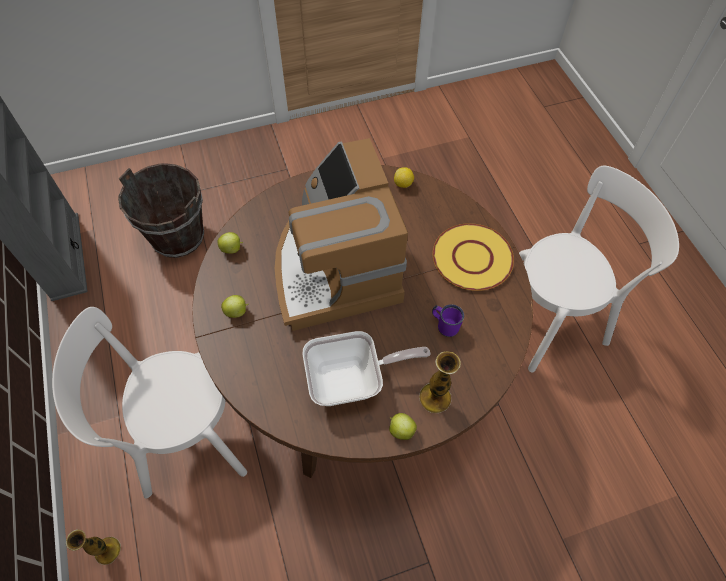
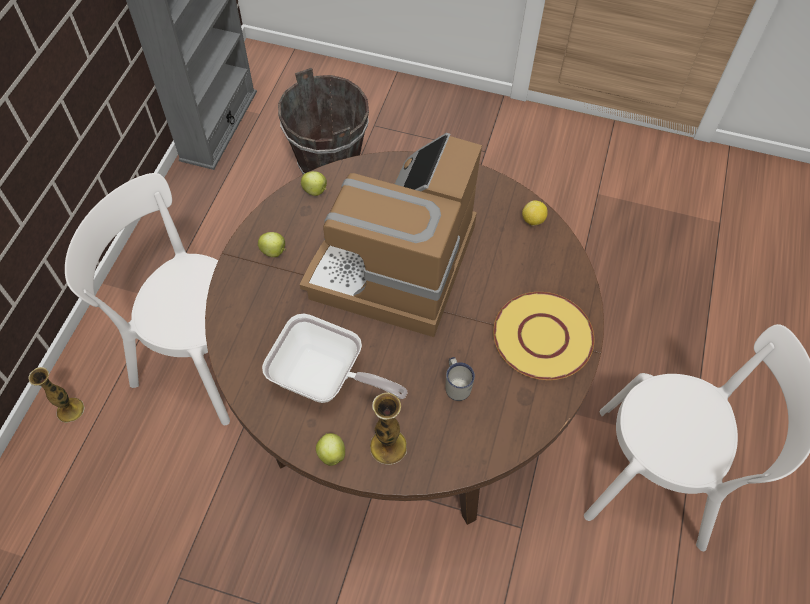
camera: 35 degrees right, 0 degrees up
purple mug [432,304,464,337] -> white mug [446,357,475,401]

